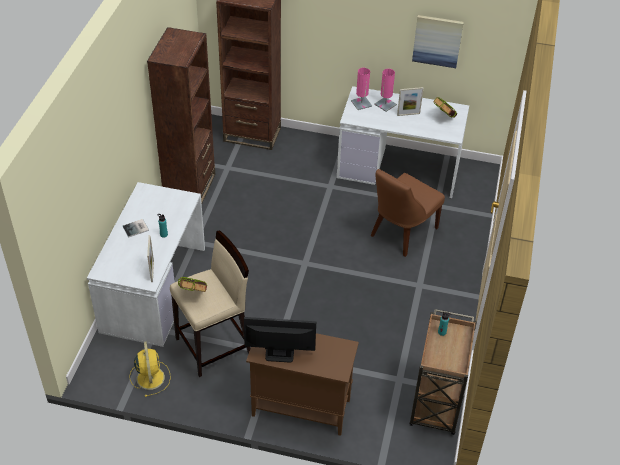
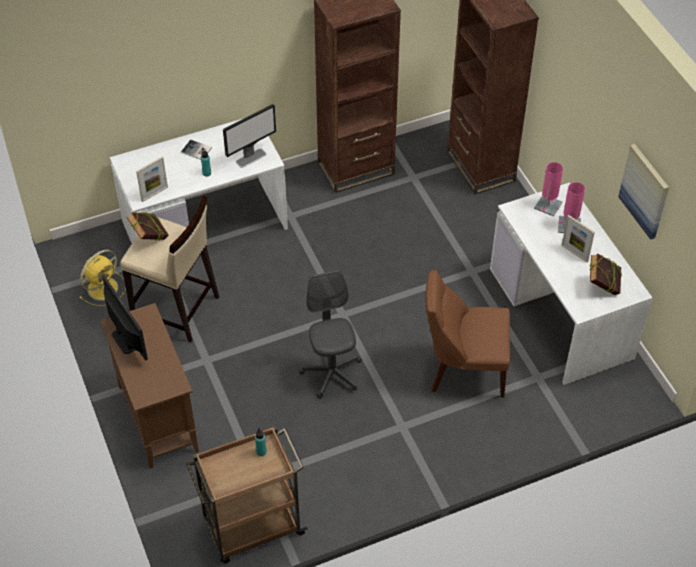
camera: 55 degrees right, 5 degrees up
none -> monitor [223,104,276,168]
none -> grey office chair [299,271,362,399]

